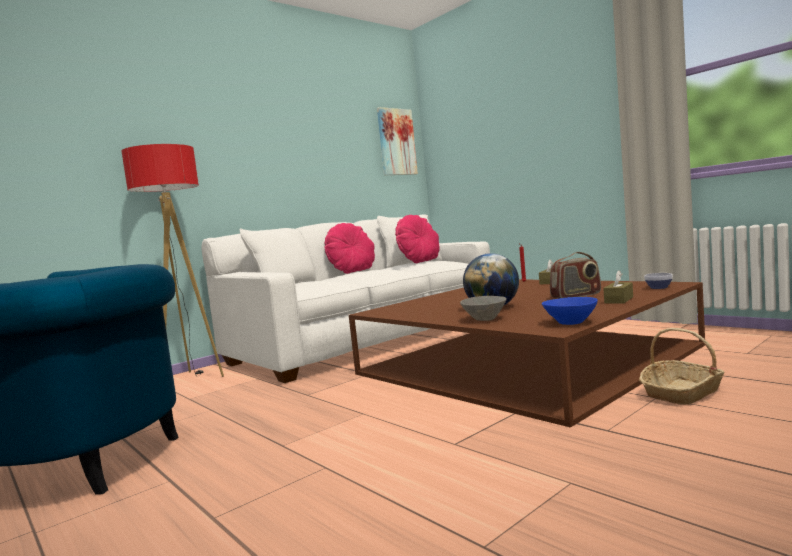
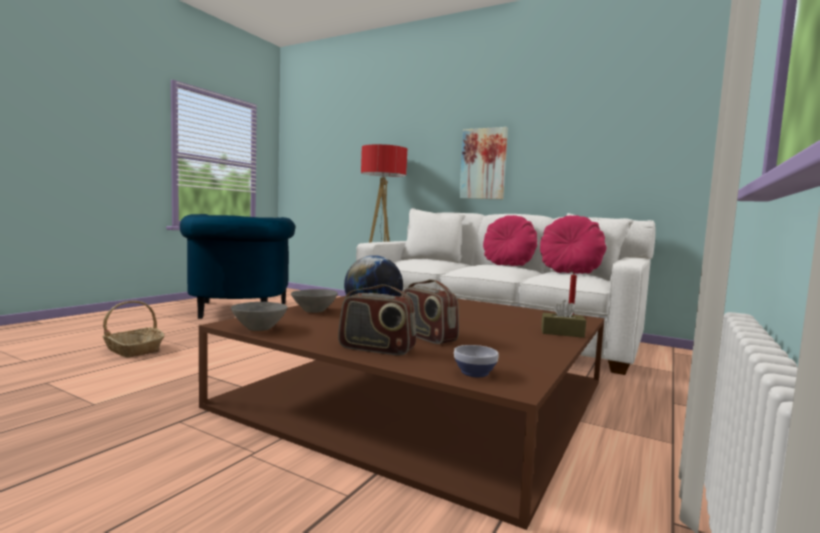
camera: 70 degrees right, 0 degrees up
picture [377,107,418,175] -> picture moved to [459,127,508,199]
blue bowl [542,297,598,325] -> grey bowl [231,302,288,331]
brown tissue box [603,270,633,304] -> radio [338,284,416,355]
basket [639,328,724,405] -> basket moved to [102,301,164,358]

